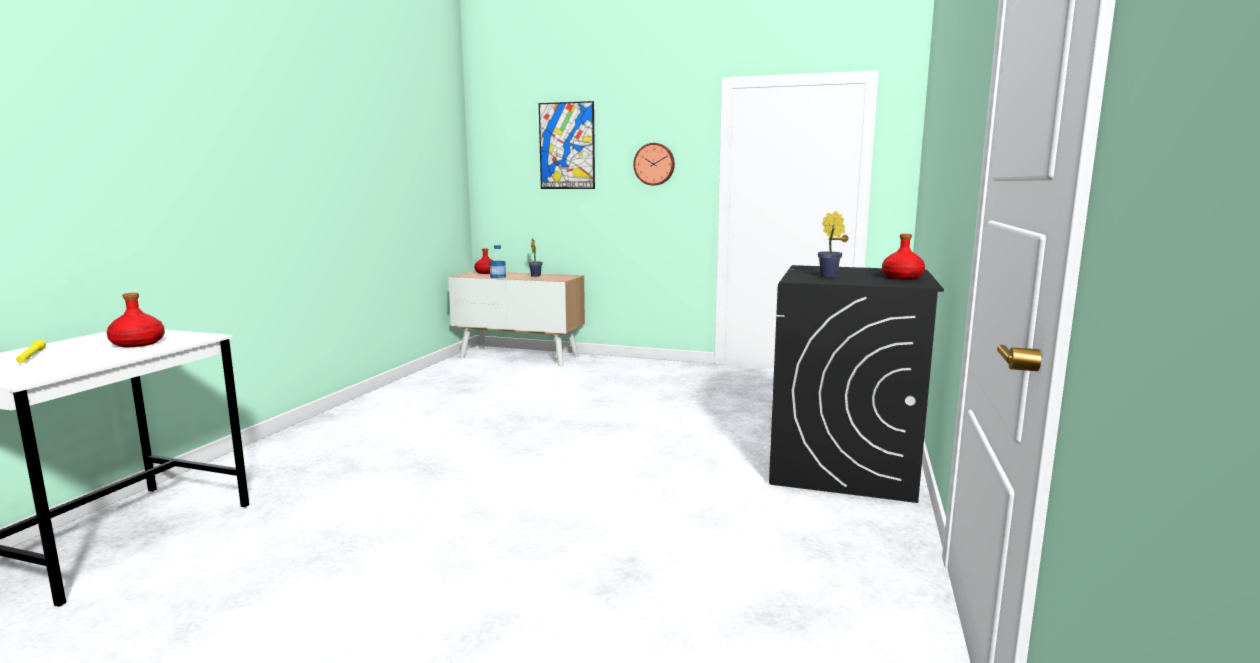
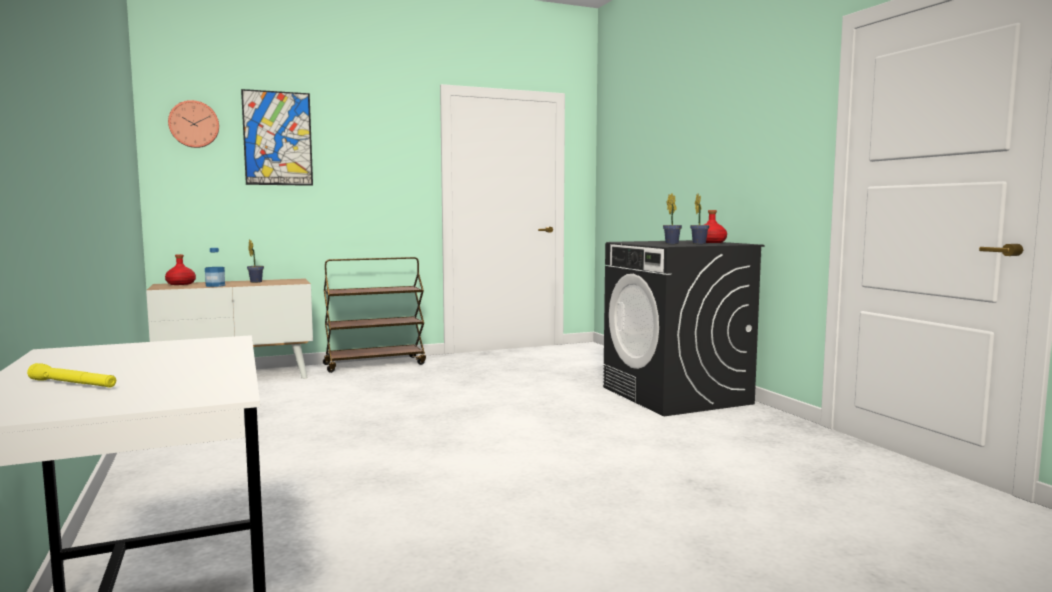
camera: 40 degrees left, 5 degrees down
red bottle [107,293,165,347] -> none
wall clock [633,143,675,185] -> wall clock moved to [168,100,219,148]
none -> brown cart [323,257,426,373]
none -> potted plant [690,194,709,244]

